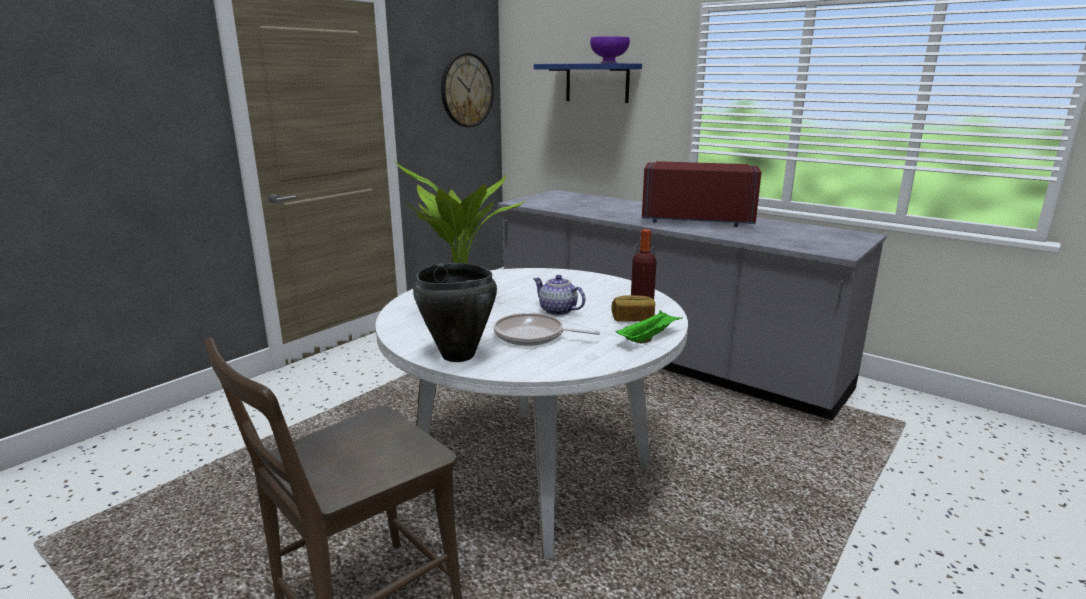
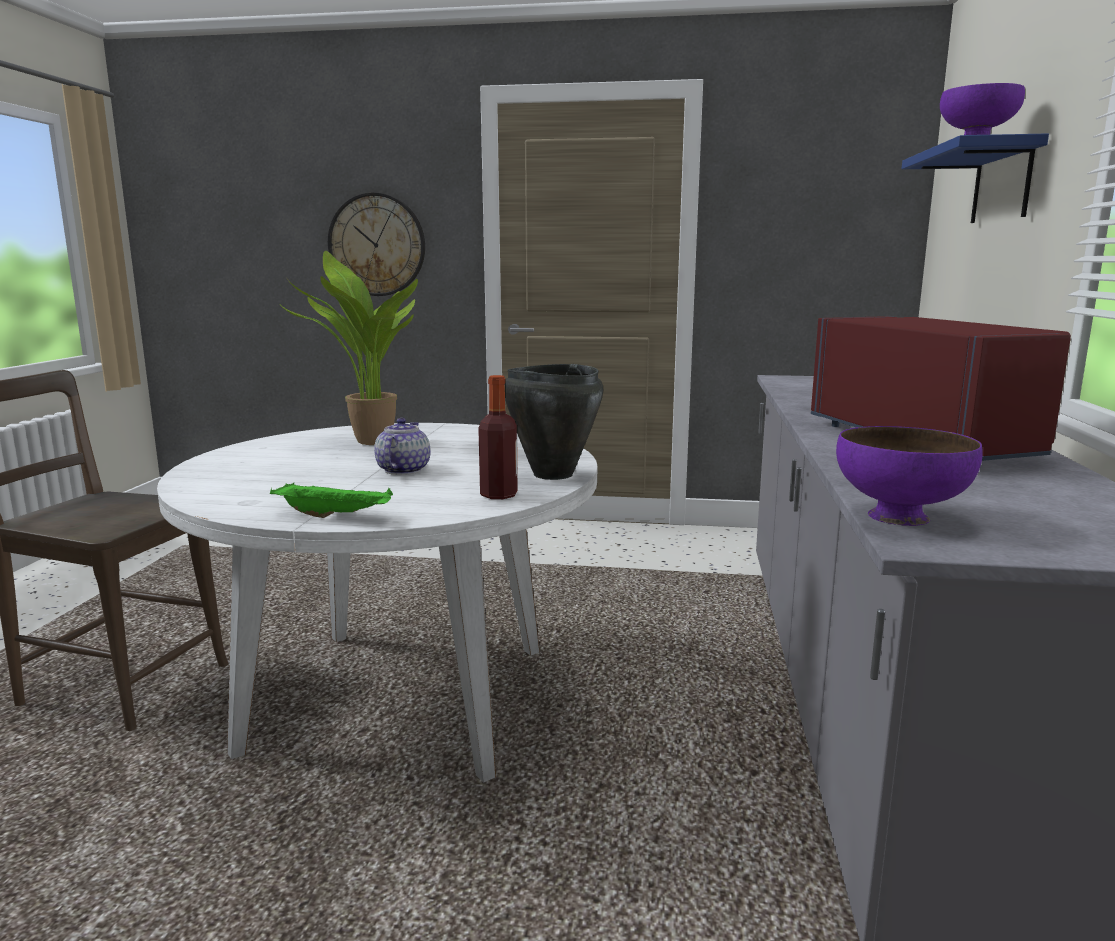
camera: 60 degrees right, 5 degrees down
black cooking pot [413,263,497,362] -> black cooking pot moved to [505,364,603,480]
wall clock [441,53,494,127] -> wall clock moved to [328,192,425,296]
frying pan [493,313,600,346] -> none
bread [611,295,655,322] -> none
none -> purple bowl [836,426,983,526]

